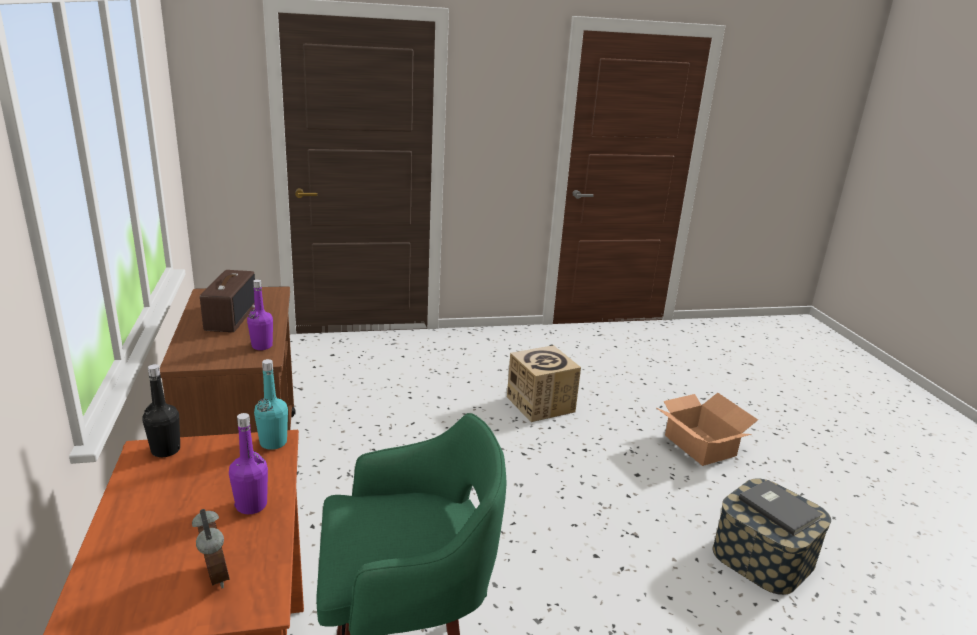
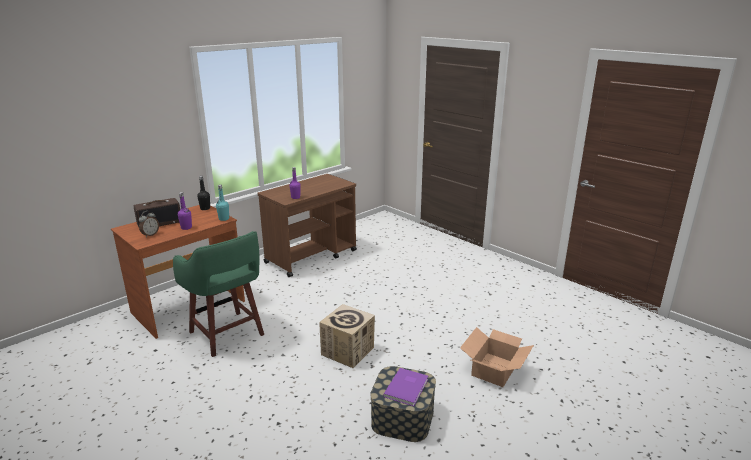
camera: 60 degrees right, 0 degrees up
radio [200,270,255,332] -> radio moved to [134,198,180,227]
cardboard box [507,345,581,422] -> cardboard box moved to [319,304,375,368]
grey book [739,480,823,536] -> purple book [383,368,428,406]

